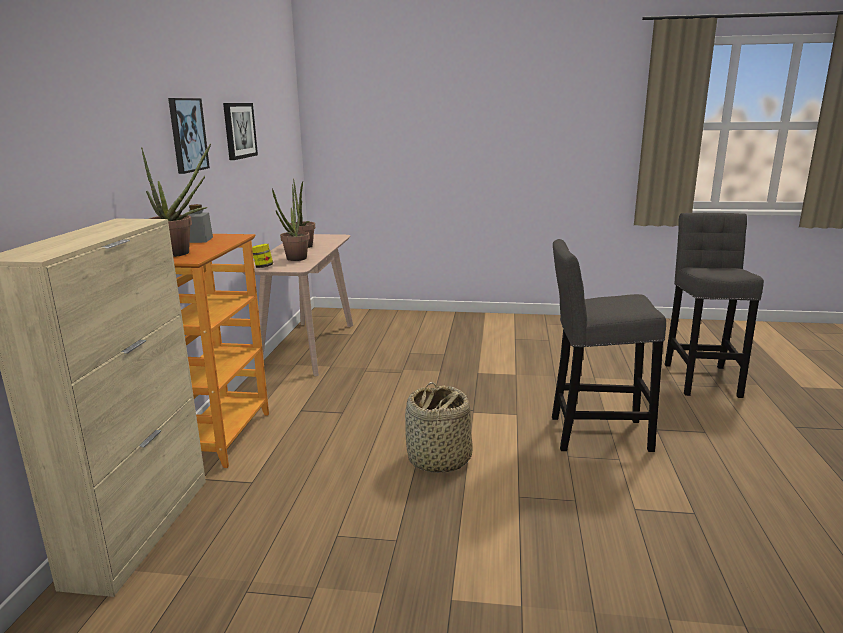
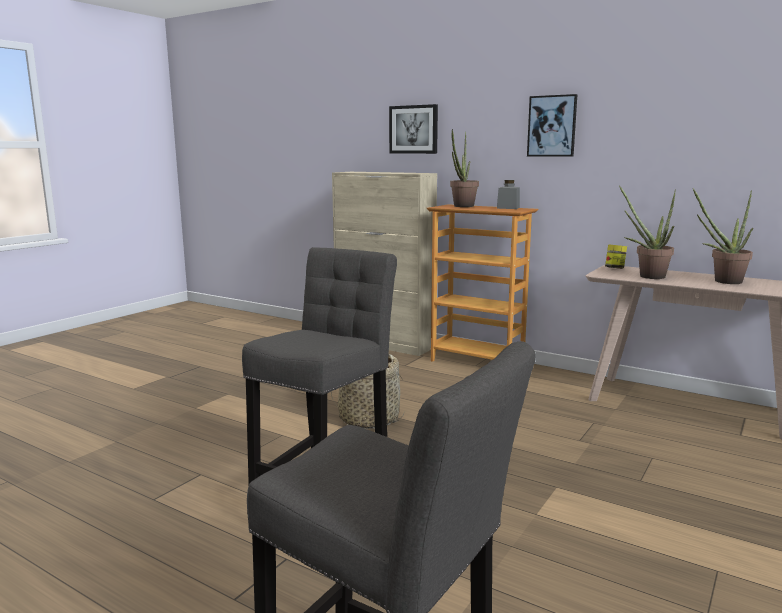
camera: 115 degrees right, 5 degrees down
picture [223,103,258,160] -> picture moved to [389,104,438,154]

